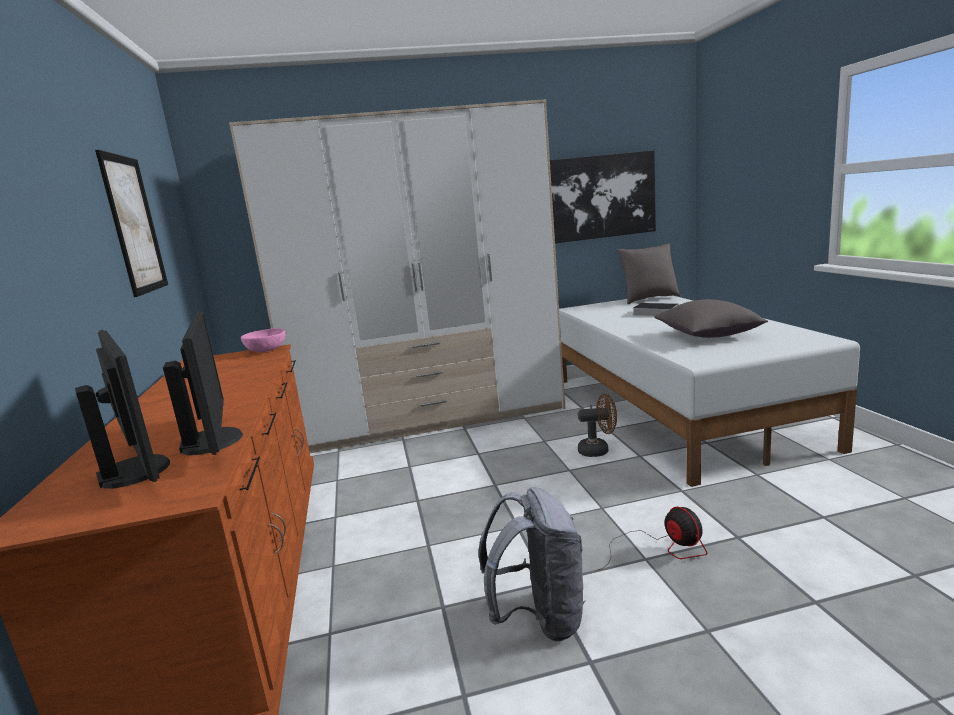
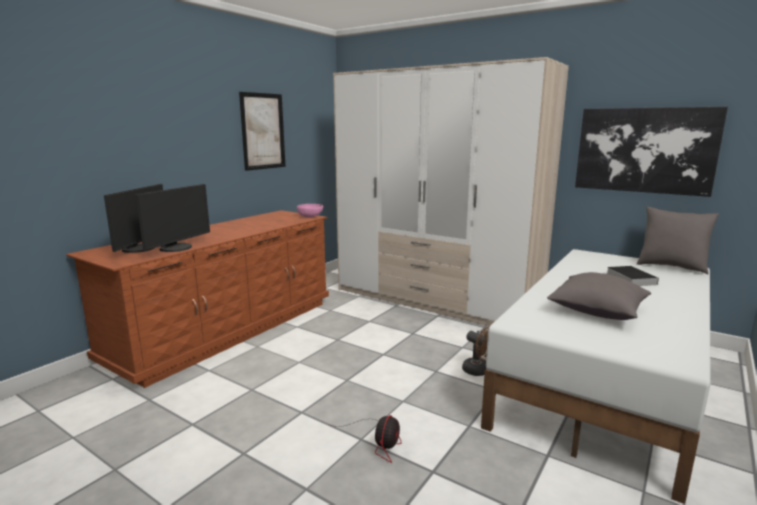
camera: 45 degrees right, 0 degrees up
grey backpack [478,487,585,642] -> none

